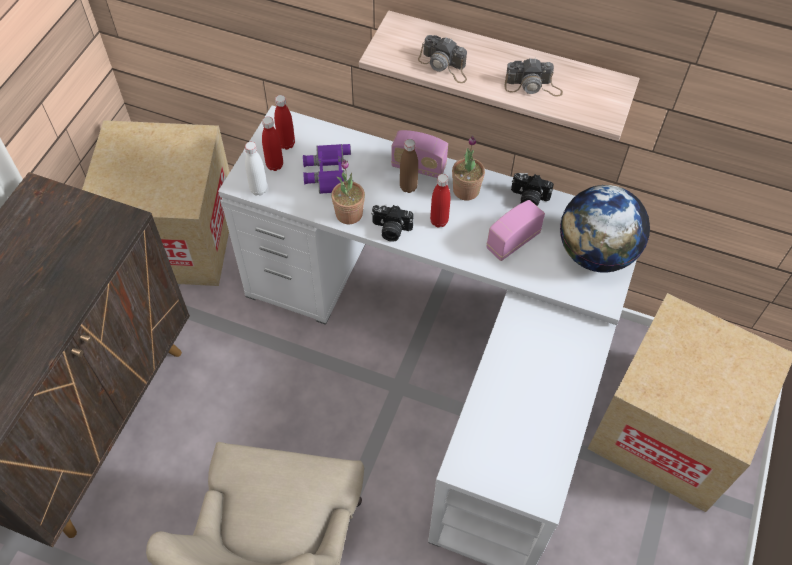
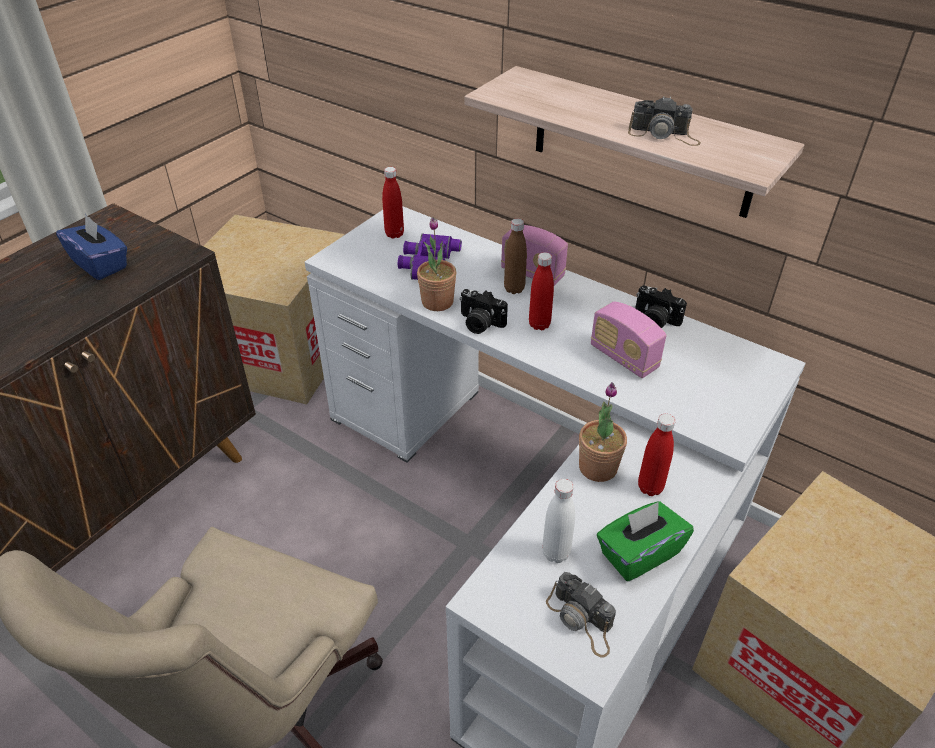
camera: 15 degrees right, 15 degrees down
white bottle [245,142,268,196] -> white bottle moved to [542,479,575,563]
red bottle [262,117,283,171] -> red bottle moved to [638,414,675,496]
camera [418,35,467,83] -> camera moved to [546,572,616,658]
potted plant [452,135,485,200] -> potted plant moved to [579,382,627,482]
radio [486,200,545,261] -> radio turned 105 degrees counterclockwise [591,302,667,378]
globe [560,185,650,273] -> none
none -> blue tissue box [56,214,127,280]
none -> green tissue box [597,501,694,582]

